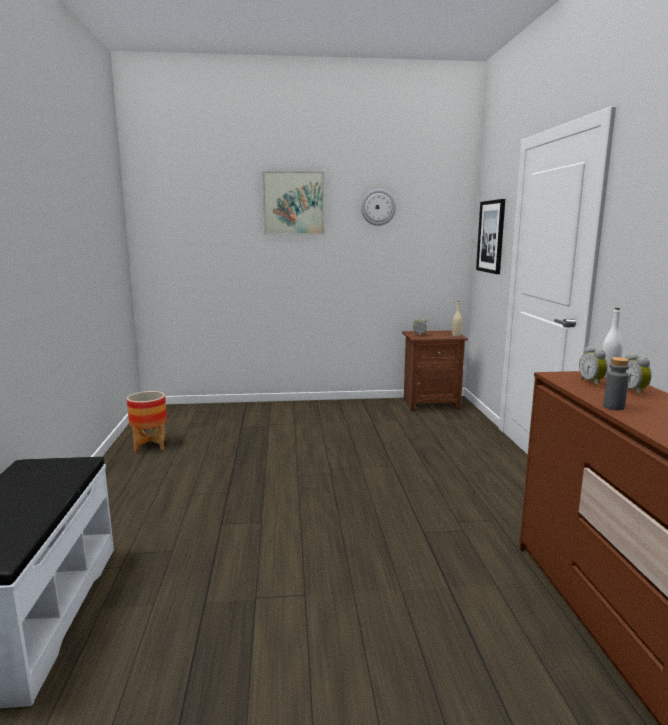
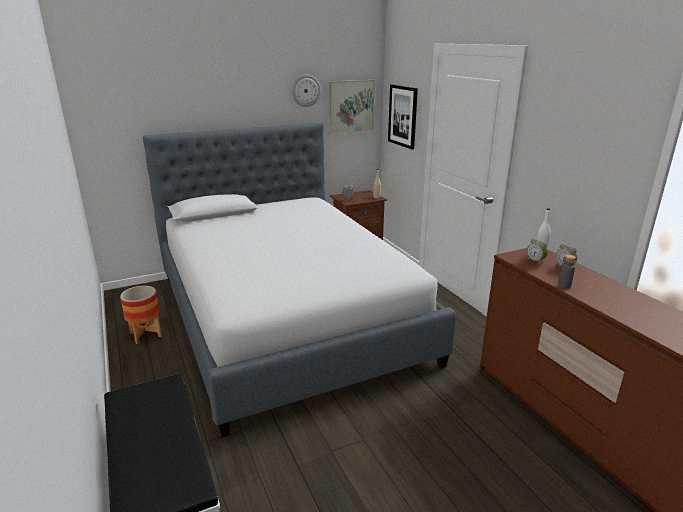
camera: 20 degrees left, 10 degrees up
picture [262,171,324,235] -> picture moved to [328,80,375,134]
none -> bed [143,122,456,437]

